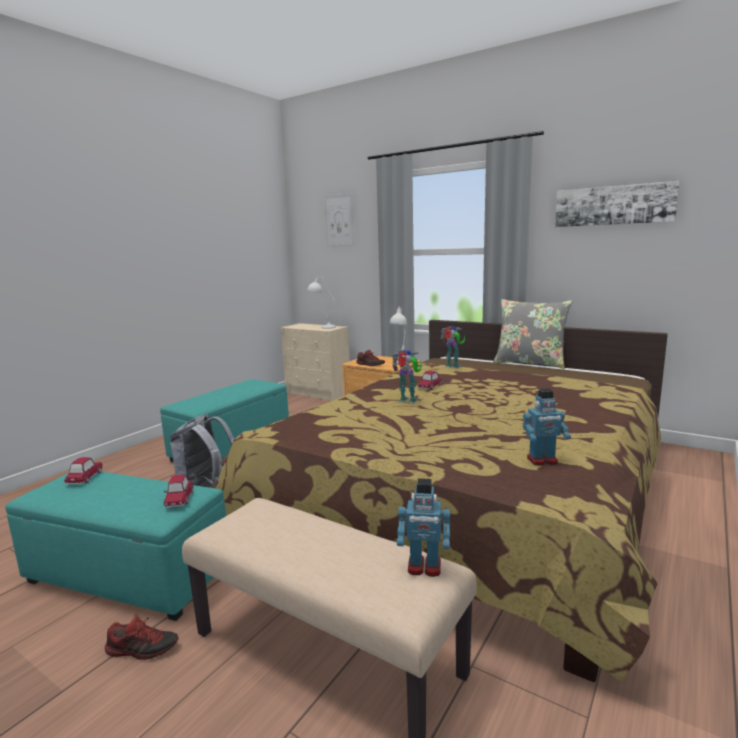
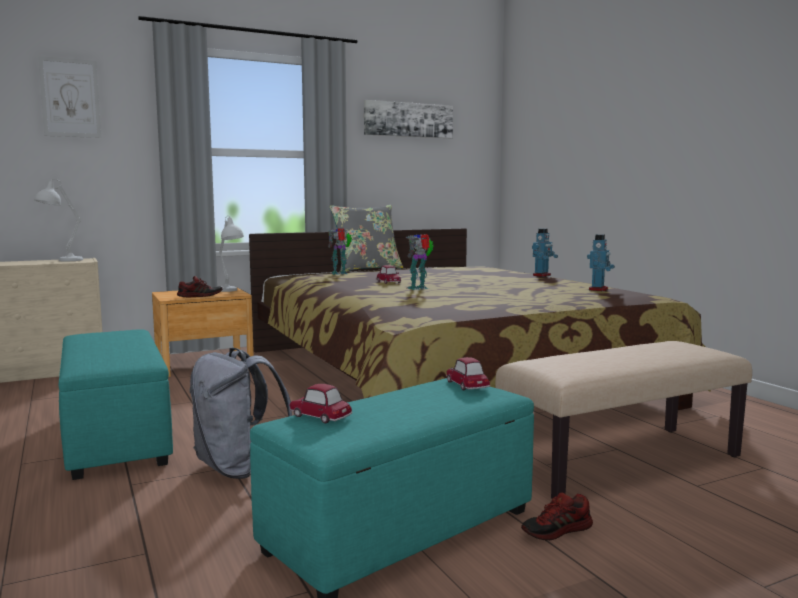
camera: 60 degrees left, 5 degrees down
shoe [105,615,178,660] -> shoe turned 150 degrees counterclockwise [521,492,593,541]
toy car [164,475,194,507] -> toy car turned 135 degrees counterclockwise [446,357,490,390]
toy robot [397,478,450,577] -> toy robot moved to [532,228,558,277]

